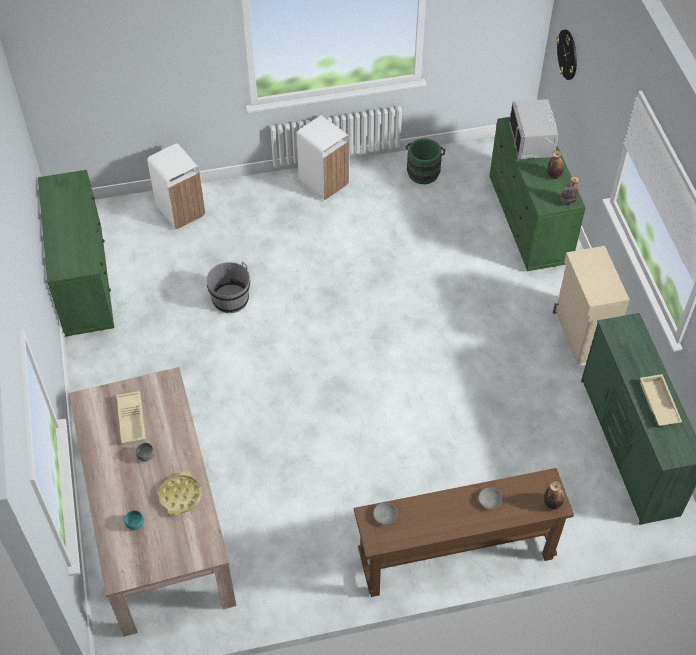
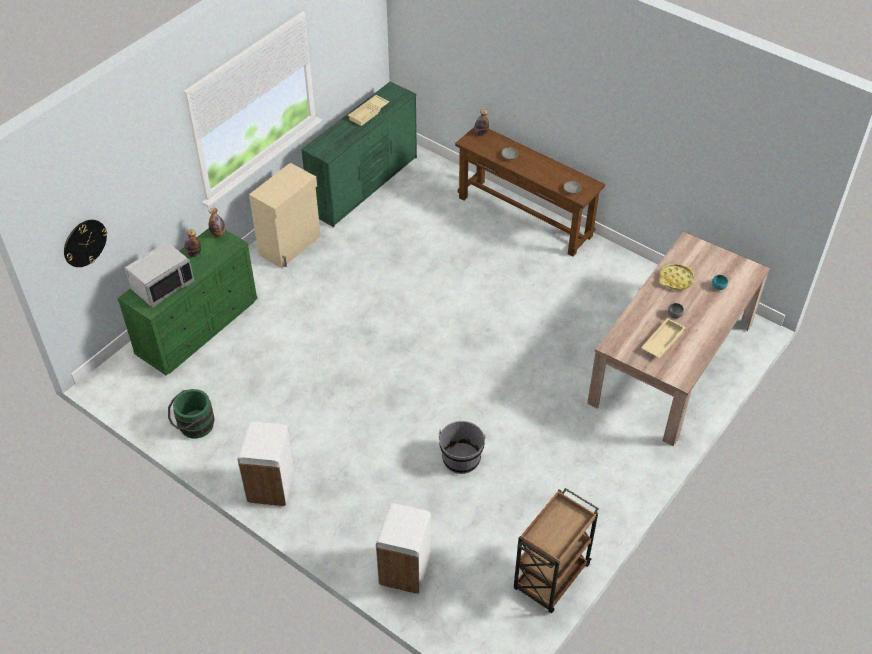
camera: 130 degrees left, 5 degrees down
green dresser [38,170,114,337] -> brown cart [514,488,599,613]

